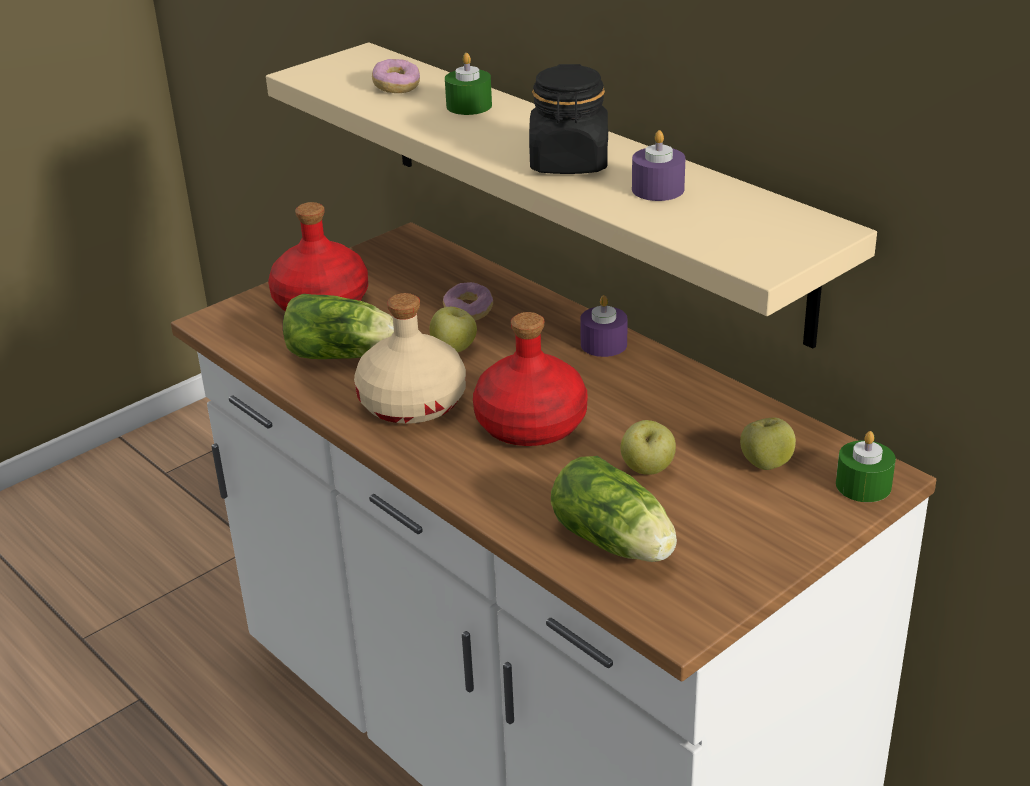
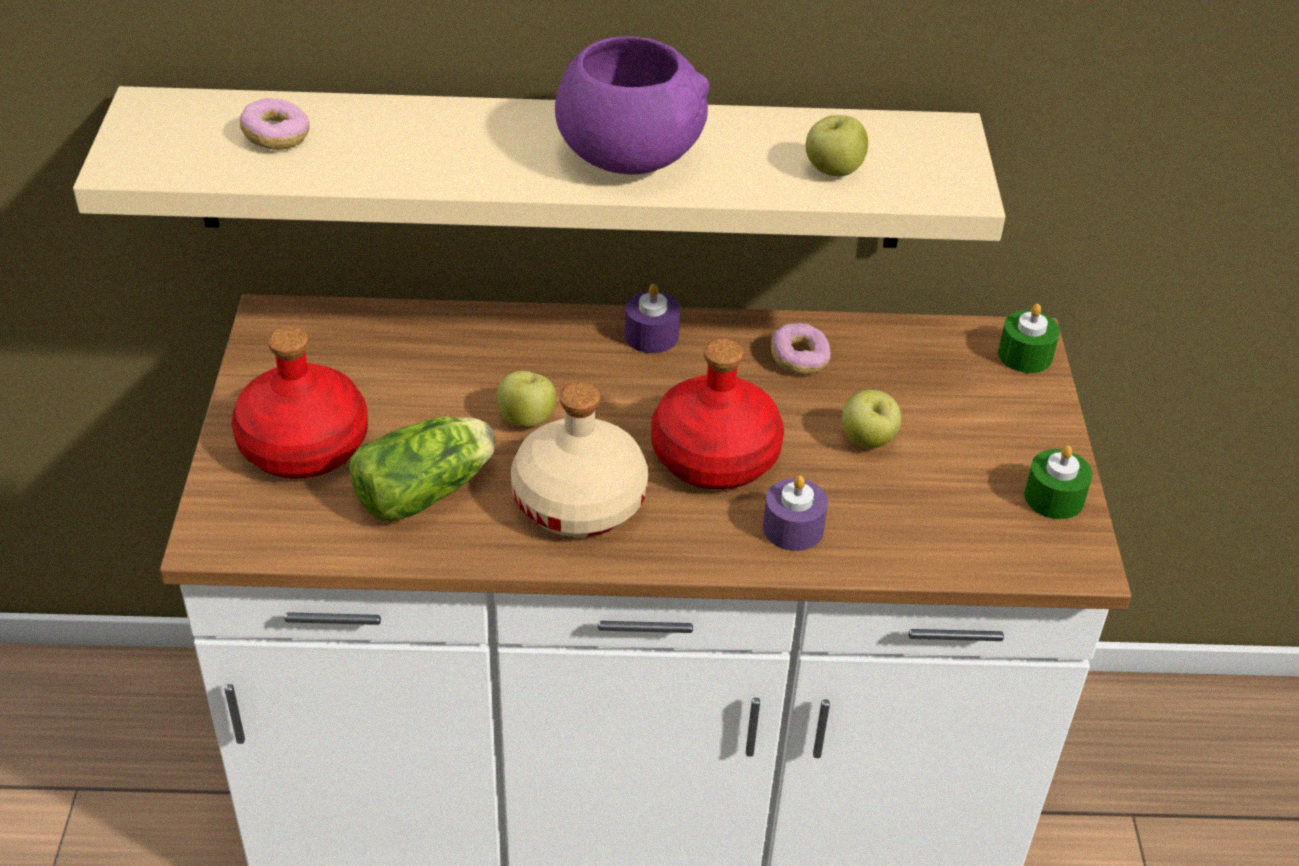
camera: 50 degrees left, 10 degrees up
donut [443,282,493,321] -> donut moved to [771,323,831,375]
green candle [445,53,492,115] -> green candle moved to [1024,445,1092,519]
black jar [529,64,608,174] -> purple bowl [555,36,710,175]
lettuce [551,456,677,562] -> none
purple candle [632,130,685,201] -> purple candle moved to [763,475,828,551]
apple [740,418,796,470] -> apple moved to [806,115,868,176]

